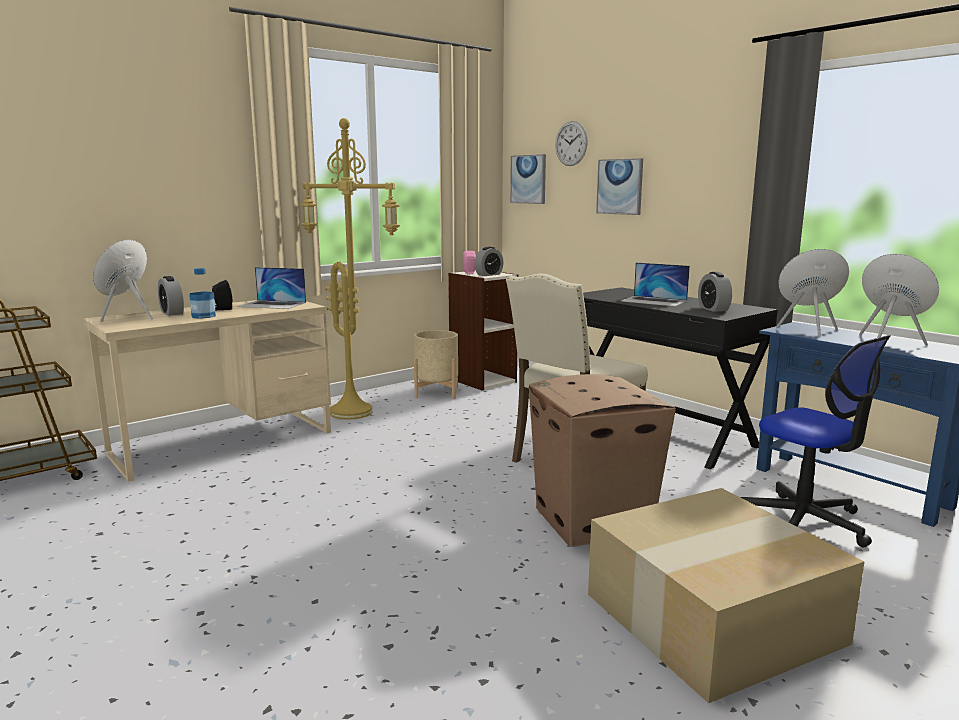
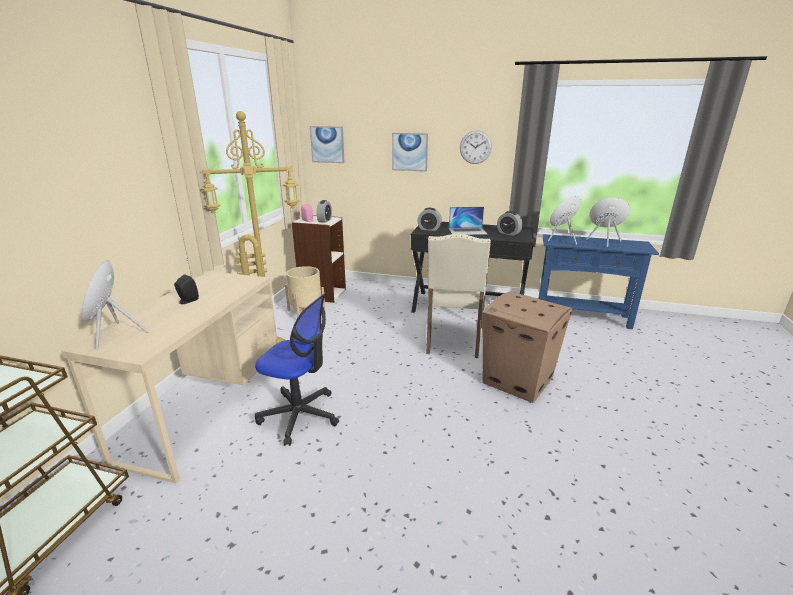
camera: 35 degrees left, 10 degrees up
alarm clock [158,276,184,316] -> alarm clock moved to [417,208,442,231]
bottle [189,268,216,319] -> none
laptop [238,267,306,309] -> none
wall clock [555,121,588,166] -> wall clock moved to [460,130,492,164]
cardboard box [588,488,864,703] -> none
office chair [740,335,890,548] -> office chair moved to [255,293,339,446]

